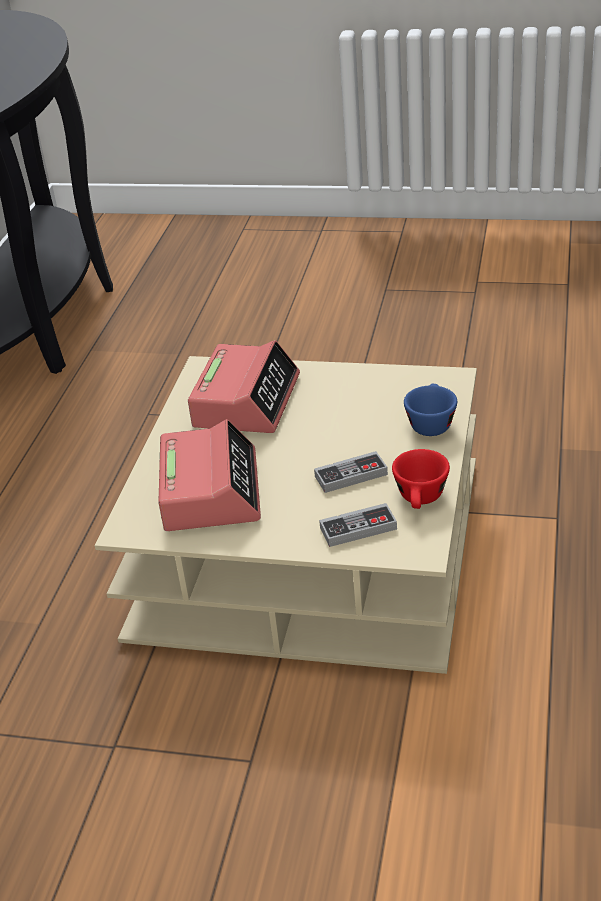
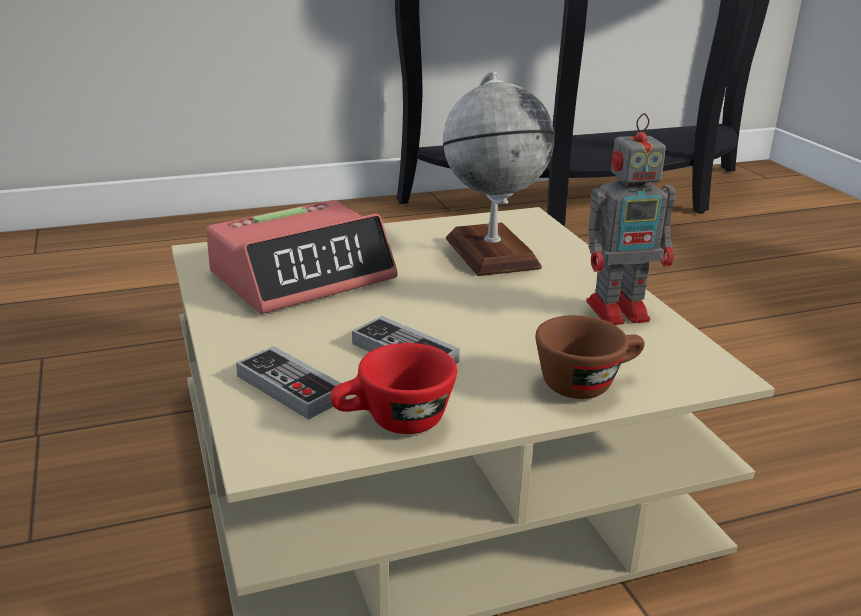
camera: 55 degrees right, 10 degrees down
alarm clock [188,340,300,433] -> globe [443,72,554,276]
blue cup [404,384,457,436] -> brown cup [535,315,645,399]
none -> toy robot [587,113,675,325]

